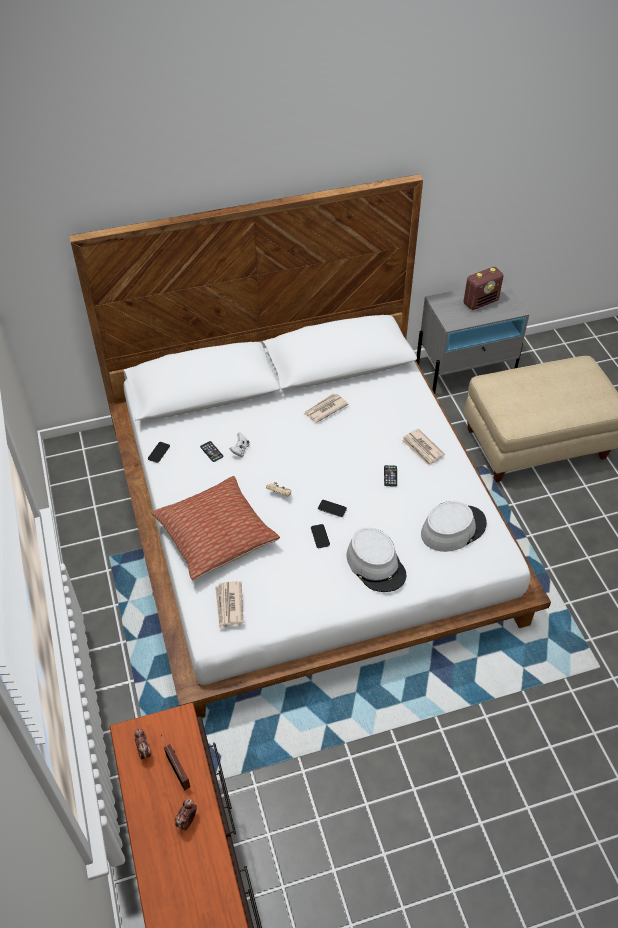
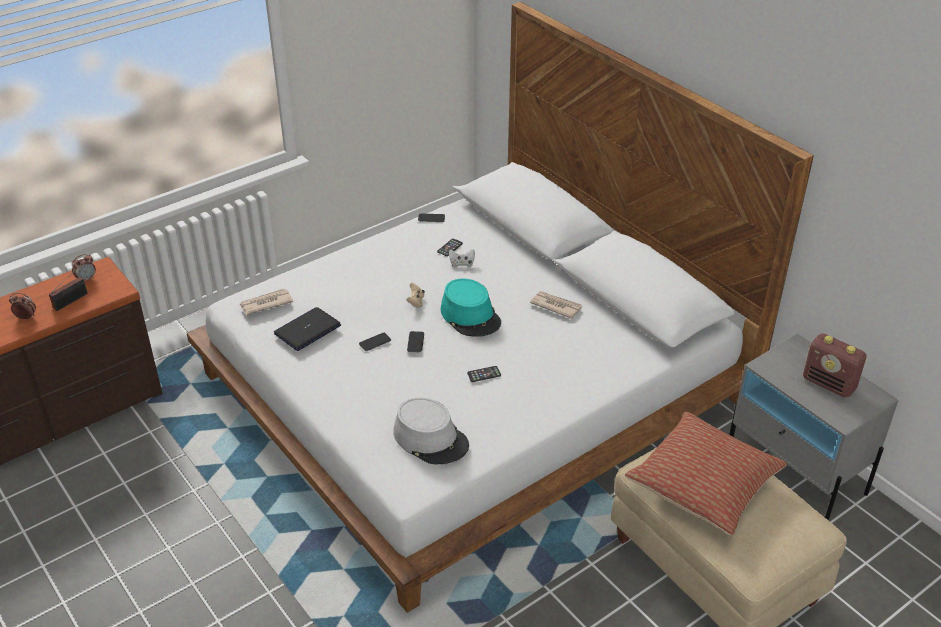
camera: 70 degrees right, 10 degrees down
pillow [151,476,280,580] -> pillow moved to [625,412,787,535]
grey hat [347,528,406,592] -> none
newspaper [401,429,445,467] -> none
none -> laptop [274,307,341,351]
none -> turquoise hat [441,278,501,337]

